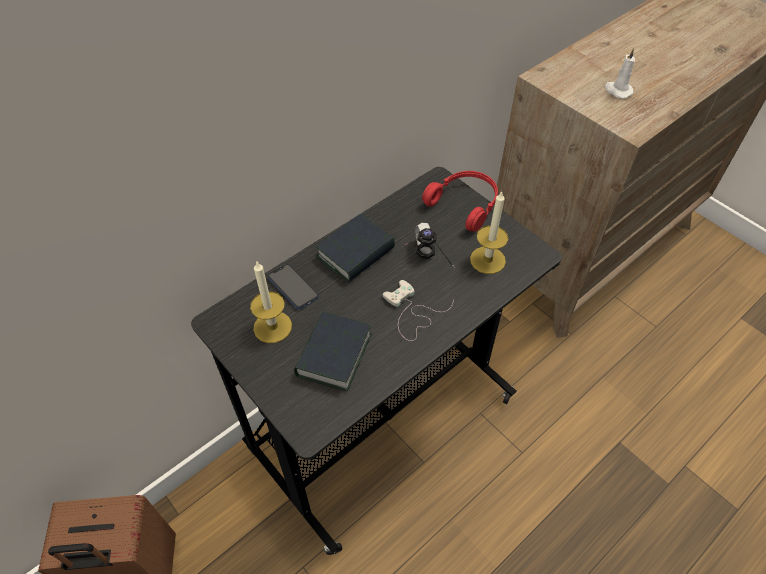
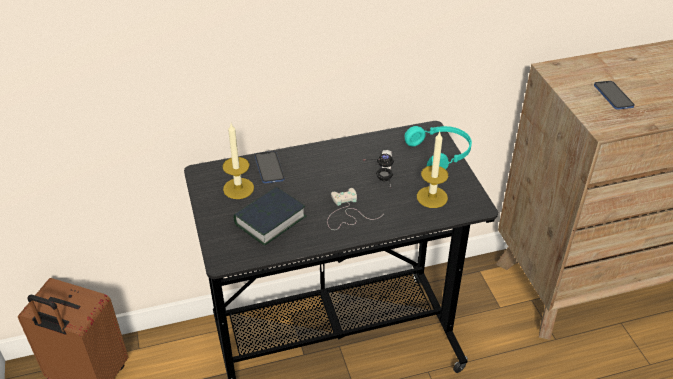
camera: 25 degrees right, 10 degrees down
book [316,214,395,283] -> none
red headphones [422,171,498,232] -> turquoise headphones [404,126,472,169]
white candle [605,48,635,99] -> phone [594,81,635,110]

